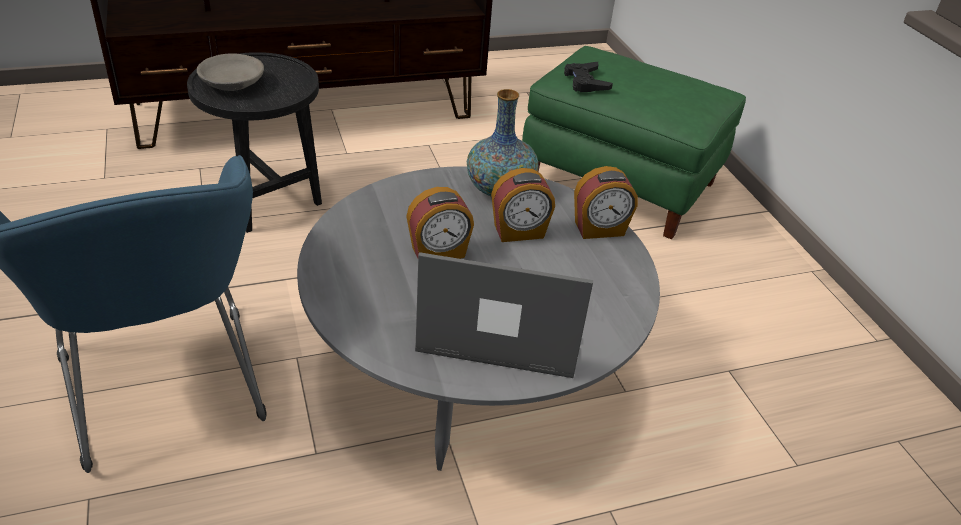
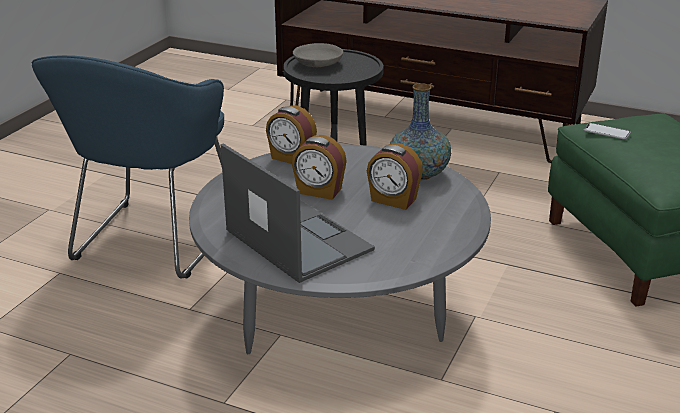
camera: 45 degrees right, 10 degrees down
black game controller [564,62,613,92] -> phone [584,123,631,140]
alarm clock [574,166,638,239] -> alarm clock moved to [266,105,317,164]

